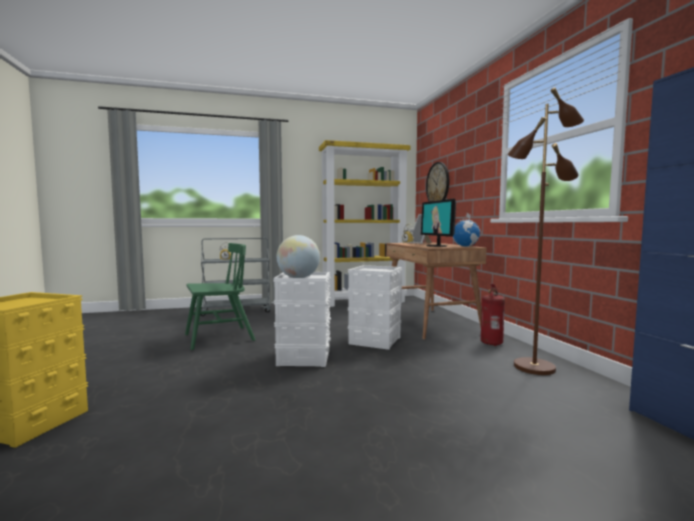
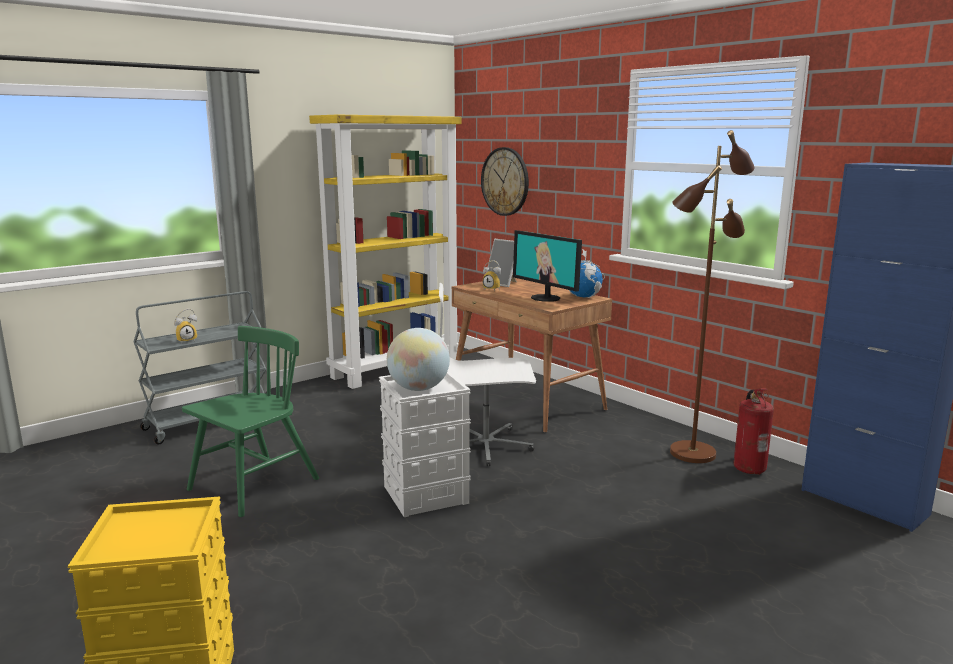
camera: 25 degrees left, 10 degrees up
white storage box [348,265,402,350] -> white office chair [439,283,536,466]
fire extinguisher [481,284,505,346] -> fire extinguisher moved to [734,388,774,475]

